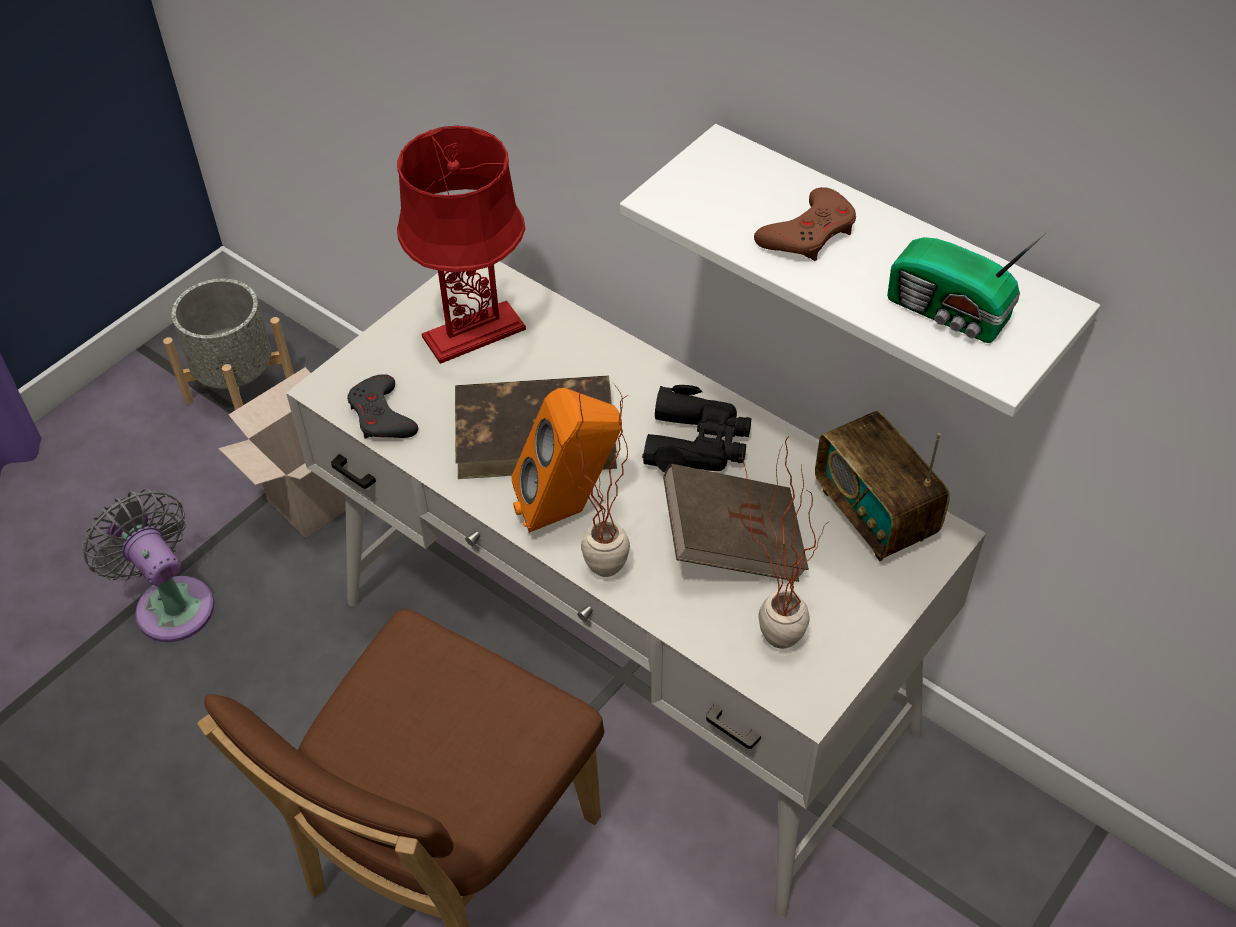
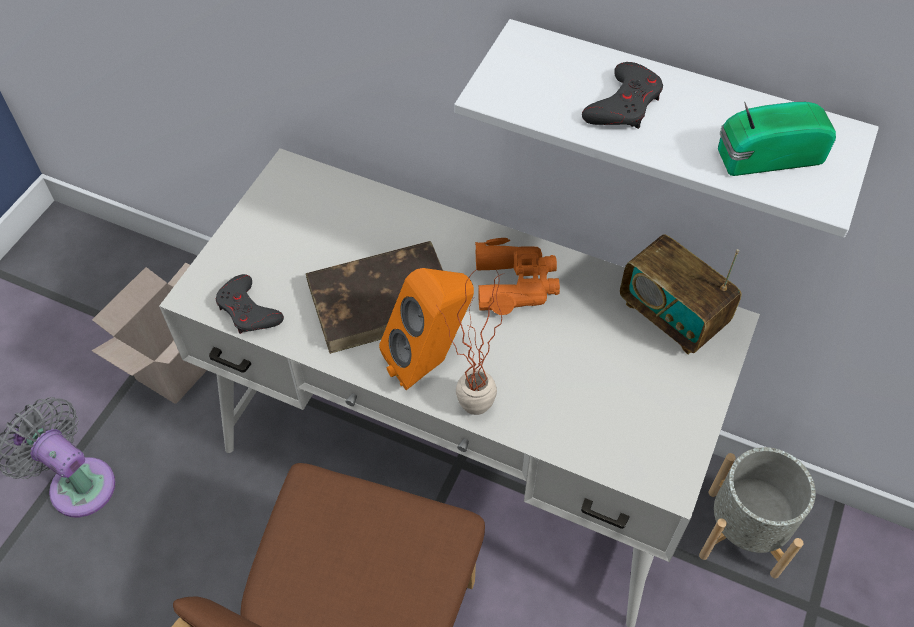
camera: 15 degrees left, 5 degrees up
grey planter [163,279,294,410] -> grey planter moved to [699,447,816,579]
red table lamp [397,126,526,364] -> none
black binoculars [642,385,751,473] -> orange binoculars [475,238,560,315]
brown book [663,464,809,582] -> none
potted plant [742,436,830,649] -> none
brown game controller [754,187,856,261] -> grey game controller [582,62,663,129]
radio [887,232,1046,343] -> radio turned 150 degrees clockwise [718,102,836,176]

